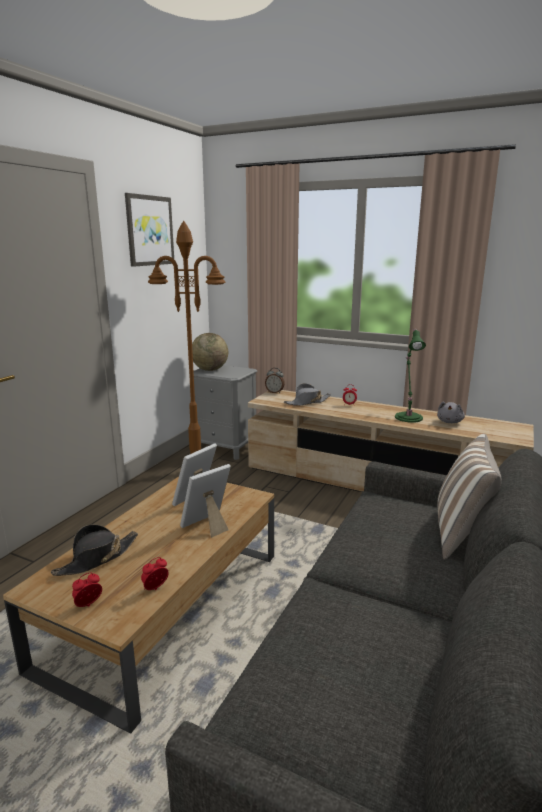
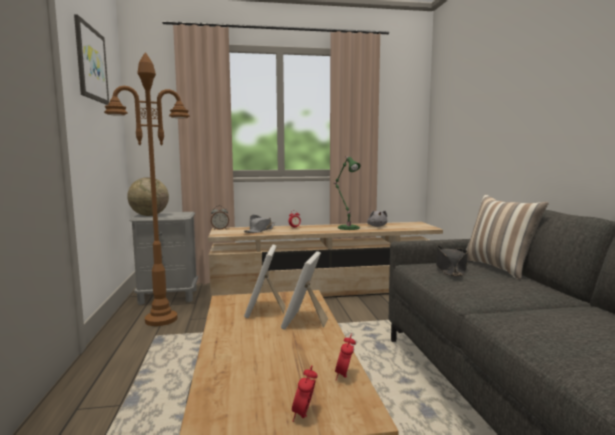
camera: 35 degrees left, 10 degrees down
black hat [51,524,138,576] -> black hat moved to [436,245,468,276]

